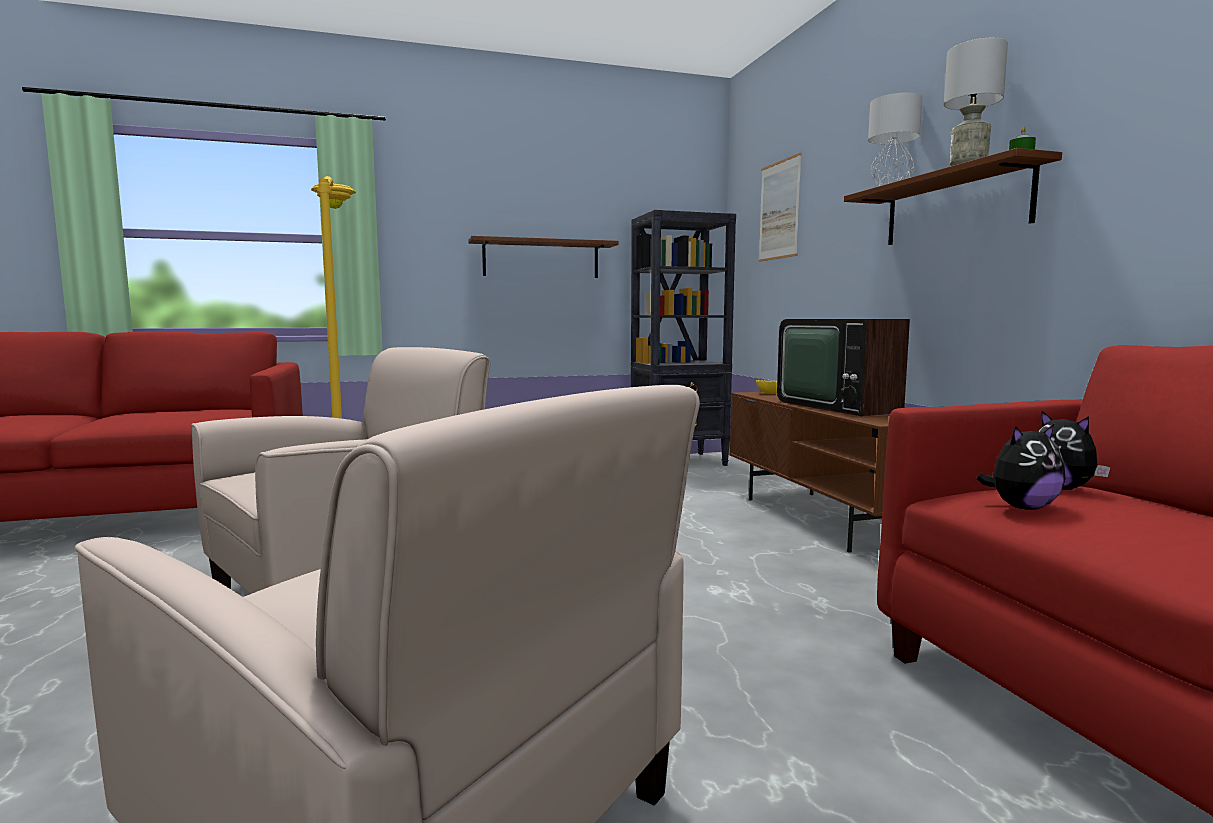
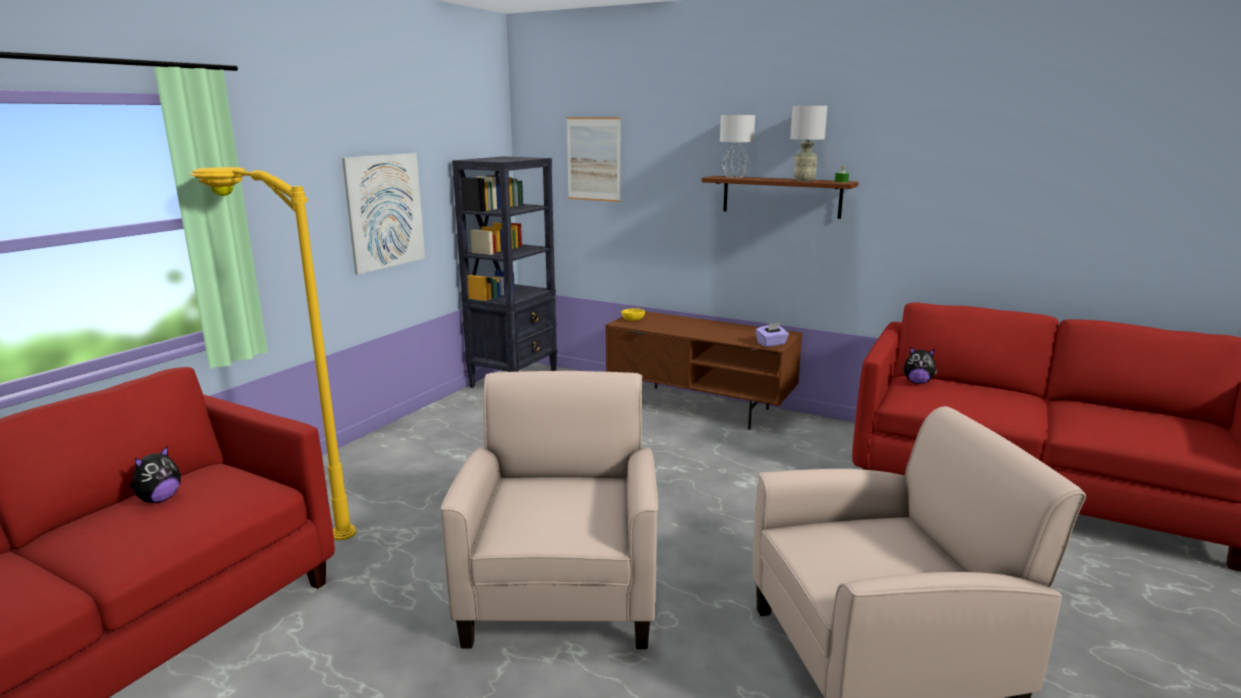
camera: 45 degrees left, 10 degrees up
brown shelf [469,236,619,278] -> picture [342,153,425,274]
television [777,319,910,417] -> none
plush toy [977,424,1065,510] -> plush toy moved to [130,446,181,503]
none -> purple tissue box [755,323,789,347]

